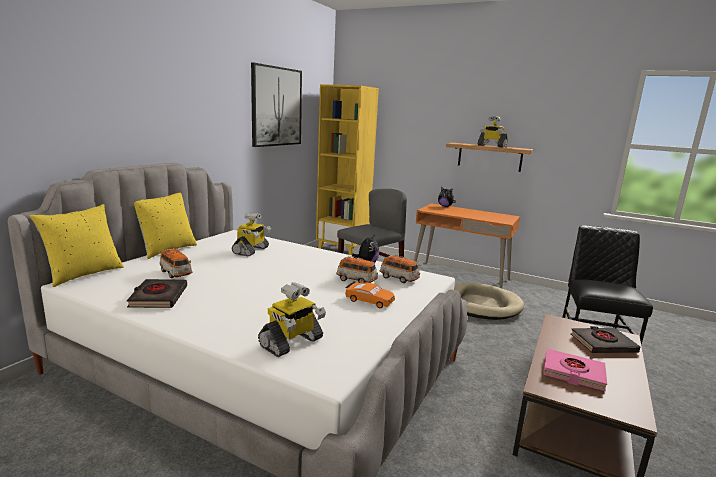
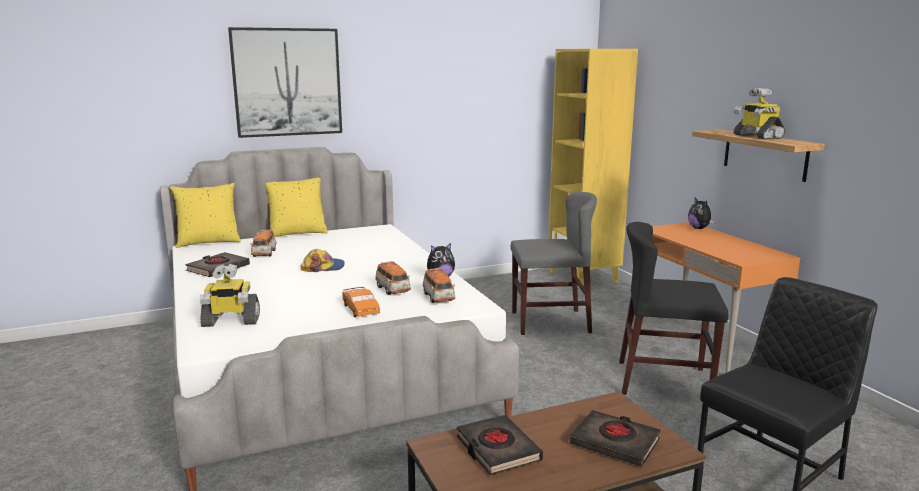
camera: 40 degrees right, 0 degrees up
toy robot [232,212,271,256] -> none
picture [251,63,302,147] -> picture moved to [228,27,342,138]
beige dog bed [454,283,524,320] -> black chair [619,222,729,395]
pink book [543,349,607,391] -> black book [457,415,543,475]
none -> cap [300,249,345,272]

